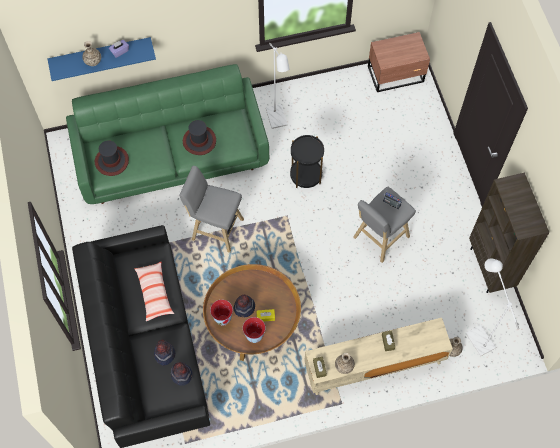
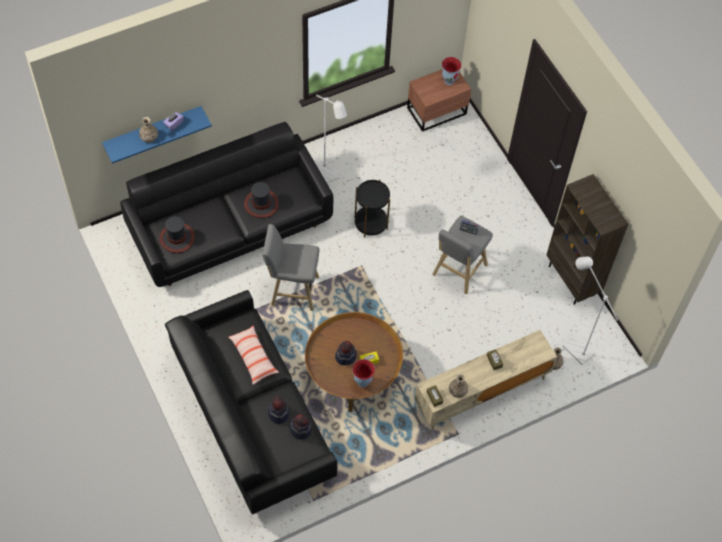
camera: 15 degrees left, 5 degrees down
green sofa [66,64,269,204] -> black sofa [120,122,333,287]
vase [210,300,233,326] -> vase moved to [442,57,462,85]

